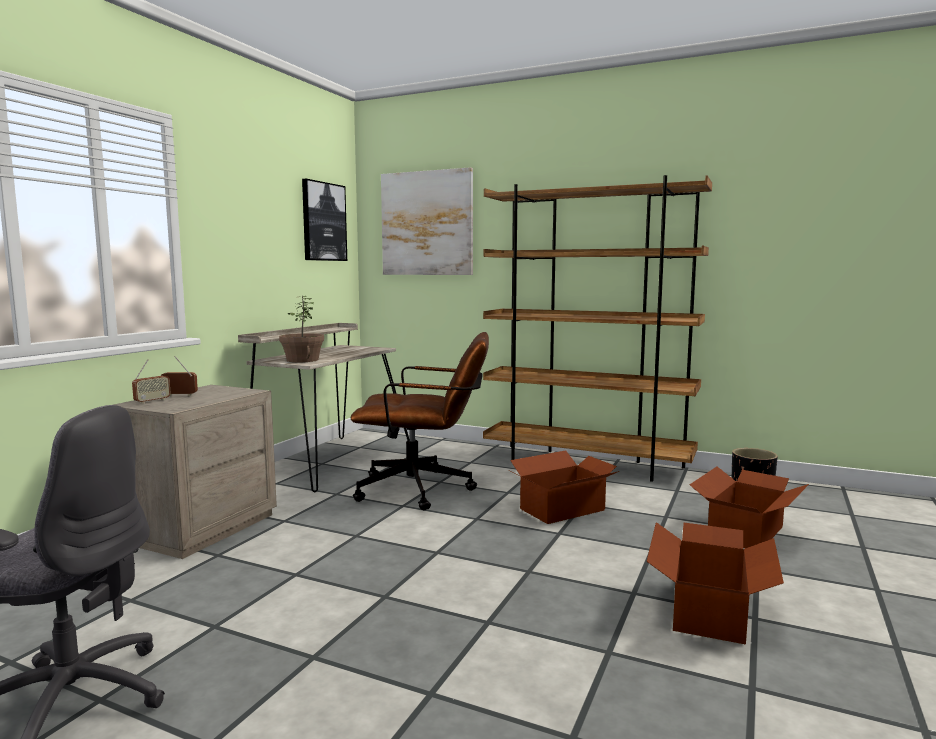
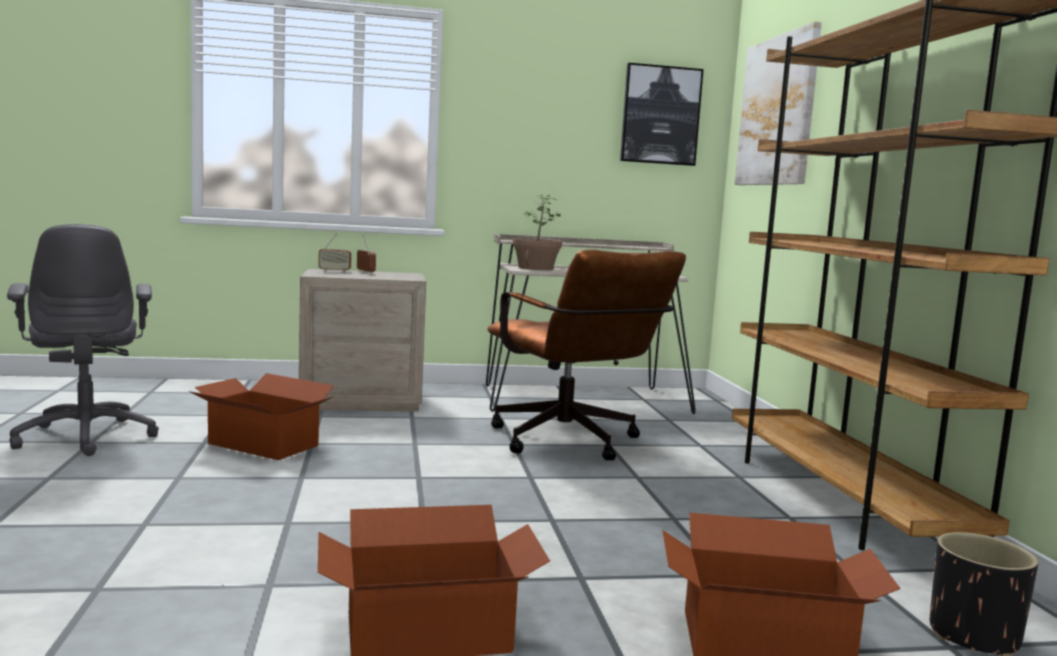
camera: 55 degrees right, 0 degrees up
cardboard box [510,450,620,524] -> cardboard box moved to [189,373,334,460]

